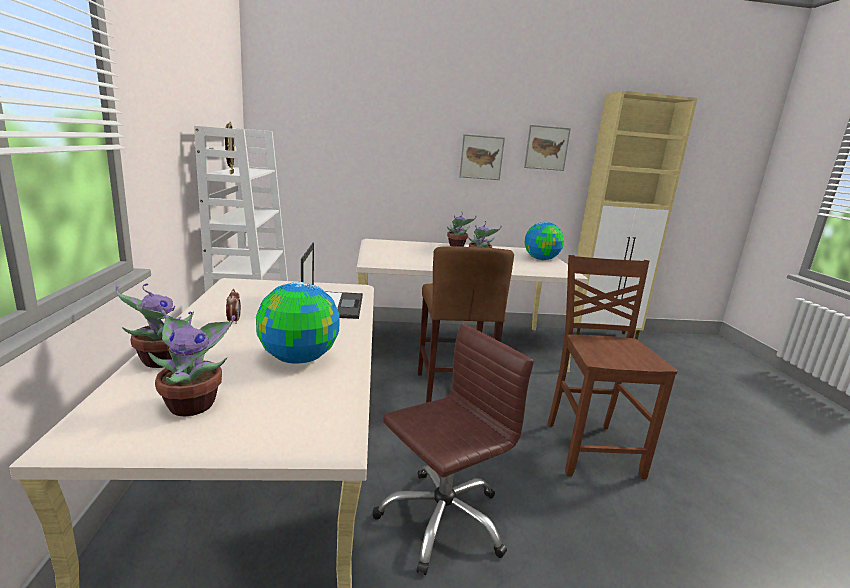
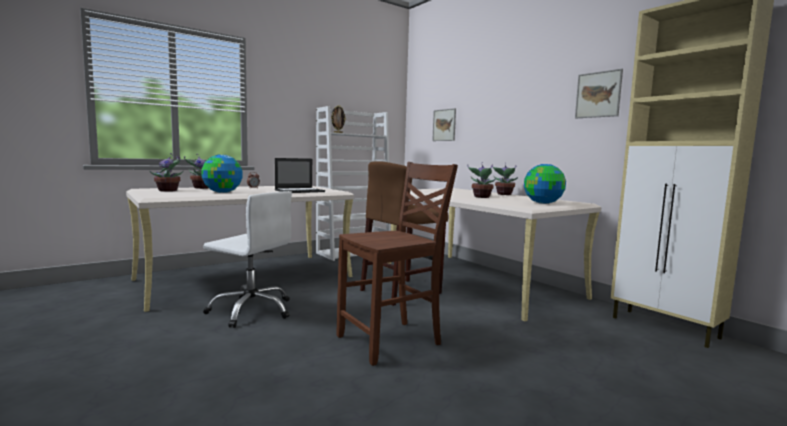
camera: 60 degrees right, 10 degrees down
brown office chair [373,324,534,575] -> white office chair [203,191,292,328]
picture [459,134,505,180] -> picture moved to [432,108,456,141]

